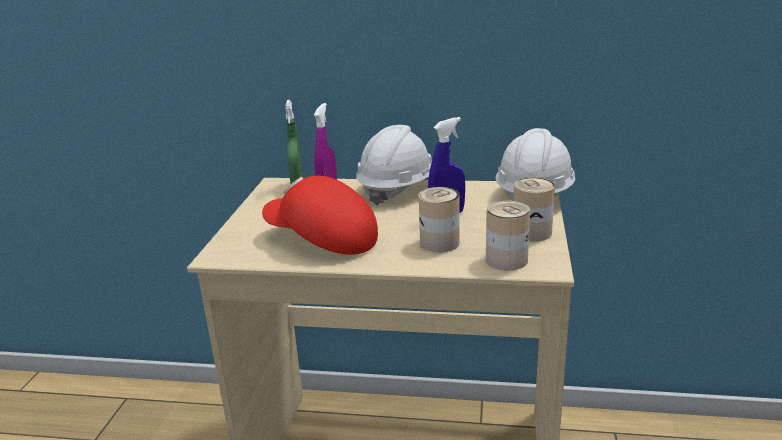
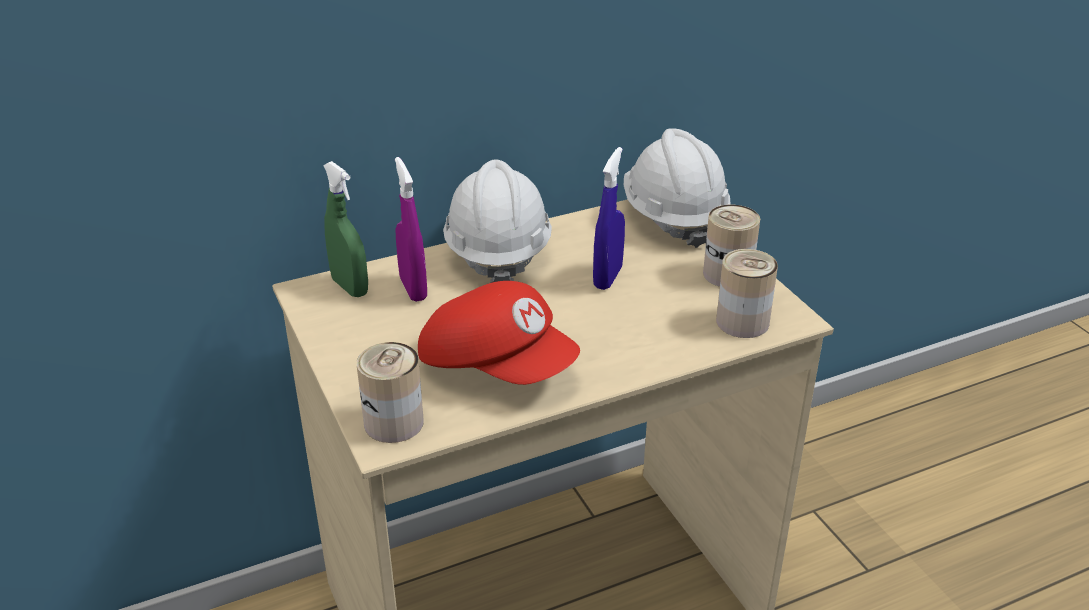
camera: 35 degrees left, 10 degrees up
red cap [262,176,378,255] -> red cap turned 135 degrees counterclockwise [418,281,580,385]
can [419,187,460,252] -> can moved to [357,342,424,443]

